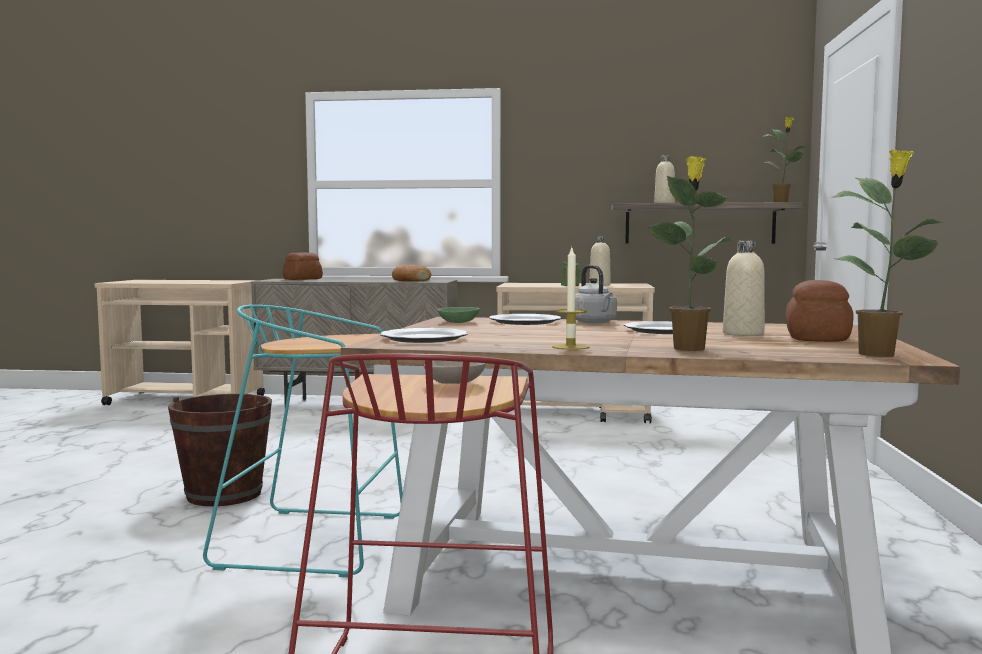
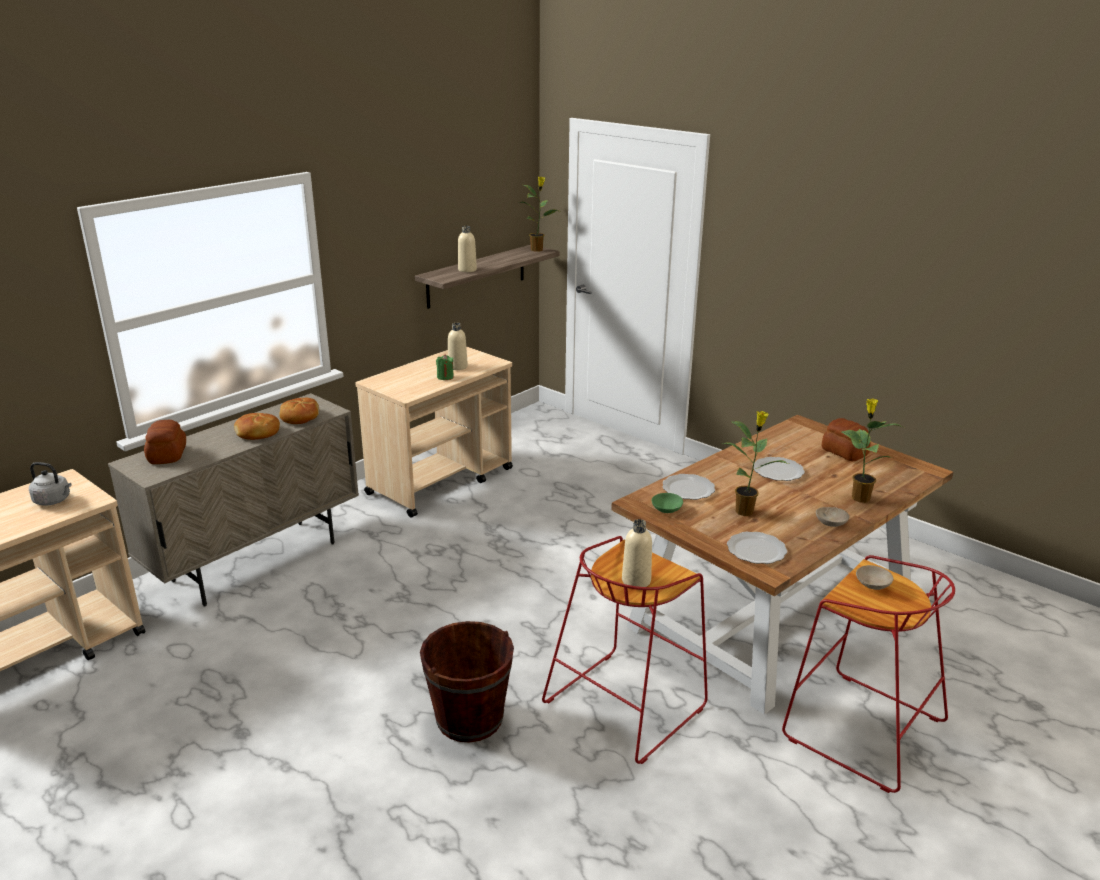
camera: 55 degrees left, 20 degrees up
turquoise stool [203,305,403,577] -> red stool [542,536,708,764]
candle [552,248,590,350] -> beige bowl [816,507,849,527]
grey kettle [575,265,617,323] -> grey kettle moved to [29,462,72,506]
beige bottle [723,241,765,336] -> beige bottle moved to [622,519,652,587]
potted plant [831,150,943,357] -> potted plant moved to [721,411,789,516]
none -> bread [234,413,280,440]

